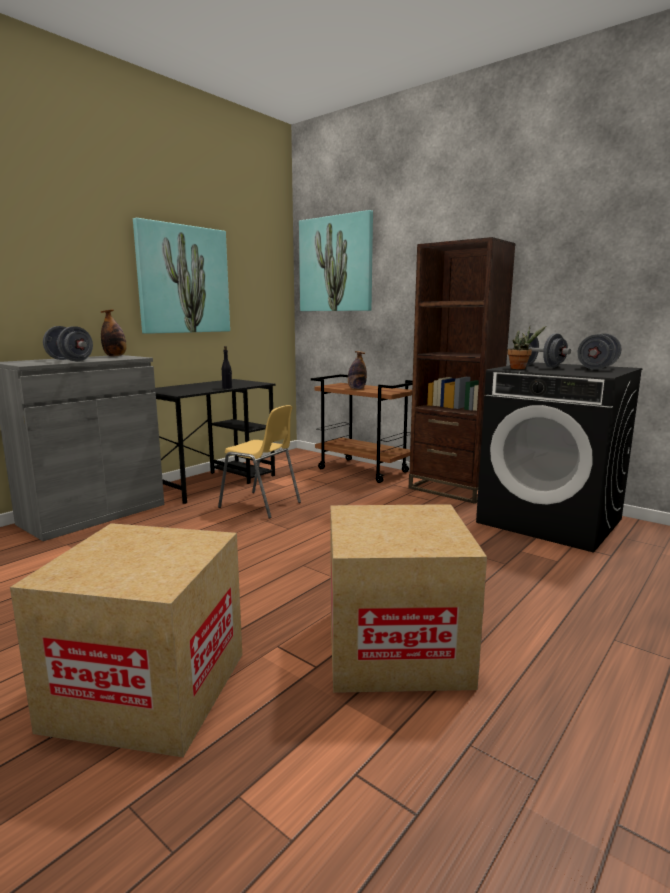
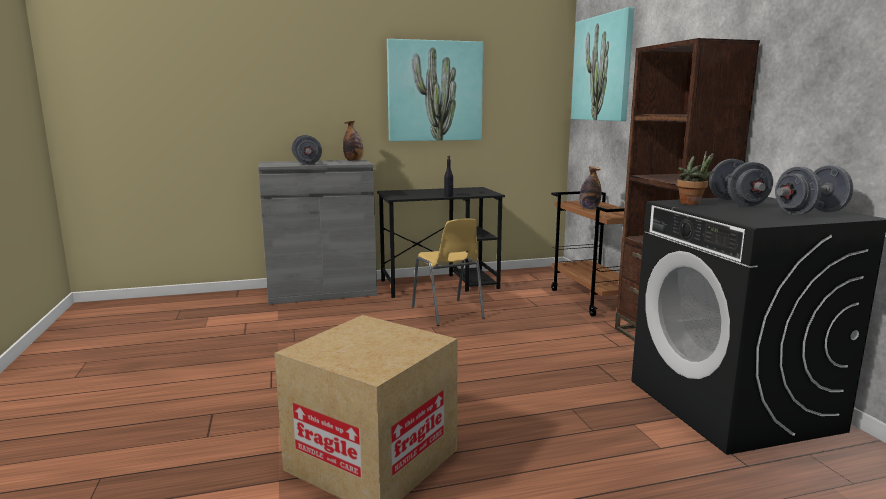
camera: 35 degrees right, 0 degrees up
cardboard box [10,523,242,757] -> none

